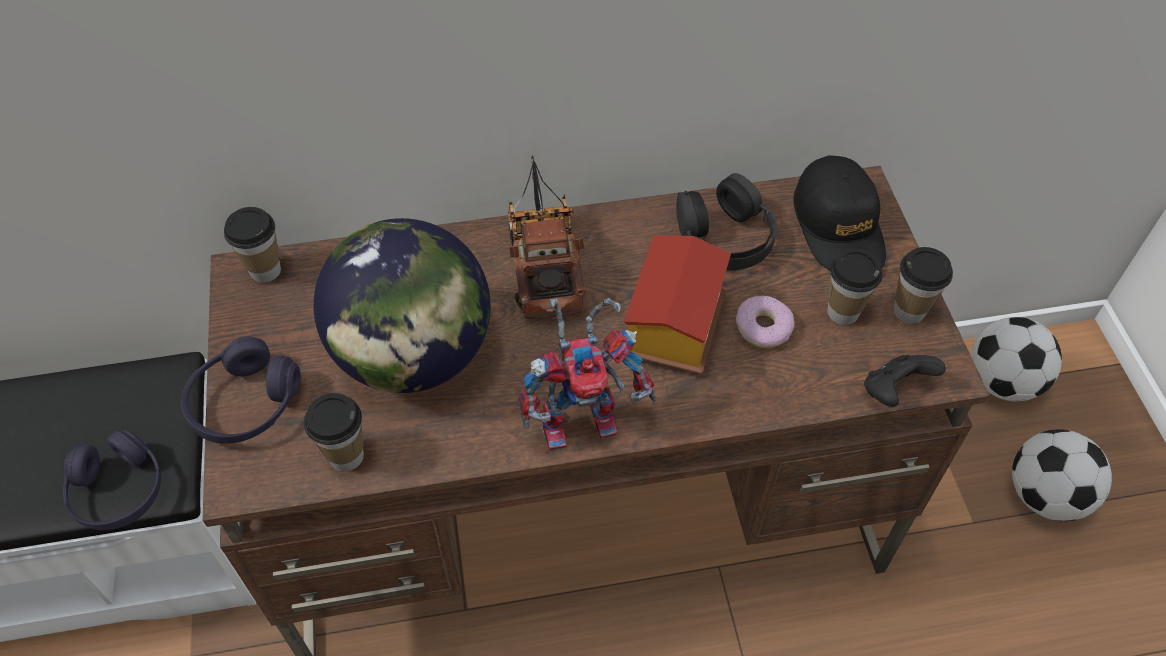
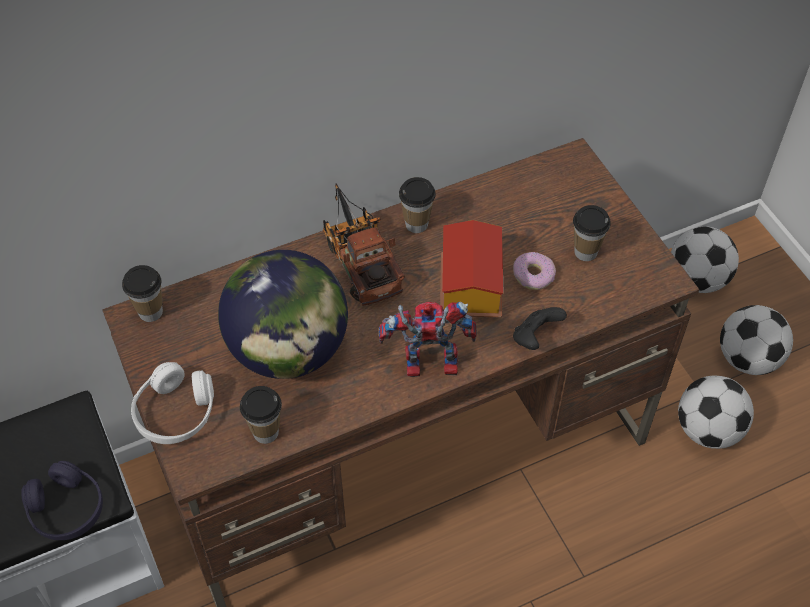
camera: 15 degrees left, 0 degrees up
purple headphones [181,336,301,444] -> white headphones [131,362,214,444]
toy robot [518,298,656,451] -> toy robot turned 150 degrees counterclockwise [378,302,477,377]
black headphones [676,173,777,271] -> none
black cap [794,155,886,271] -> none
black game controller [864,355,946,407] -> black game controller moved to [513,307,567,350]
cup [894,247,953,324] -> cup moved to [399,177,436,233]
none -> football [678,376,754,449]

